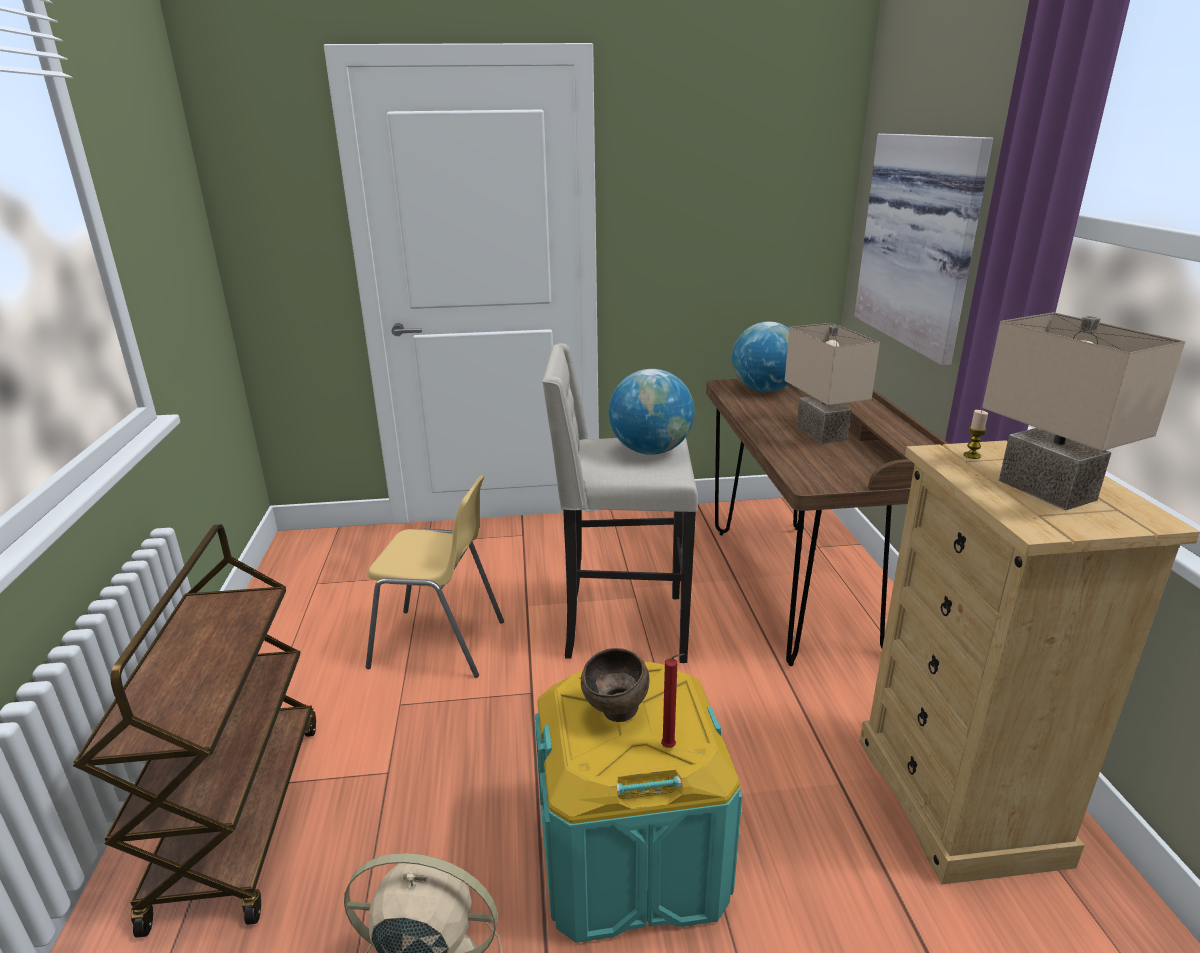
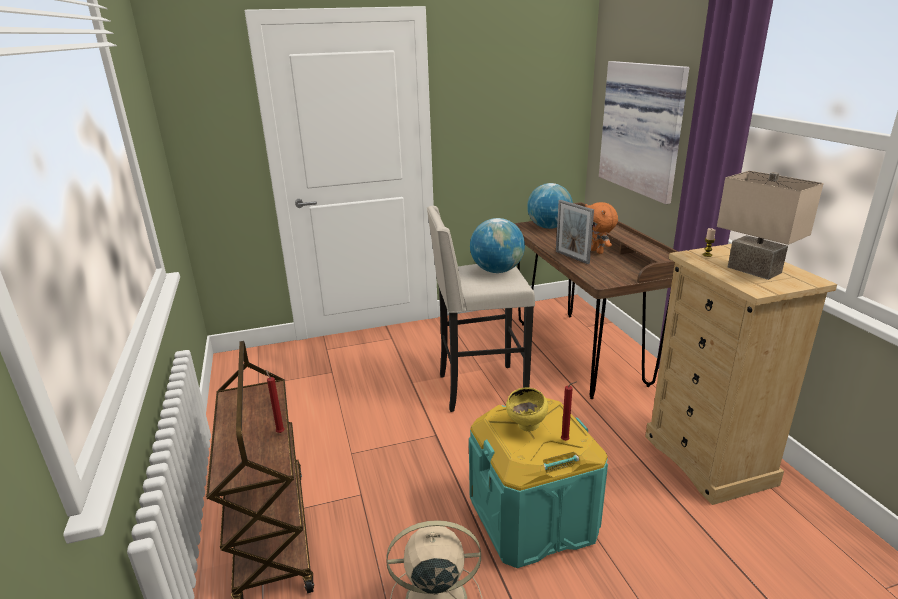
camera: 10 degrees left, 0 degrees up
yellow chair [366,475,504,678] -> none
brown bowl [581,648,650,722] -> yellow bowl [506,387,548,431]
beige table lamp [785,323,880,444] -> orange plush toy [585,202,618,254]
none -> red candle [266,370,285,433]
none -> picture frame [556,200,594,264]

